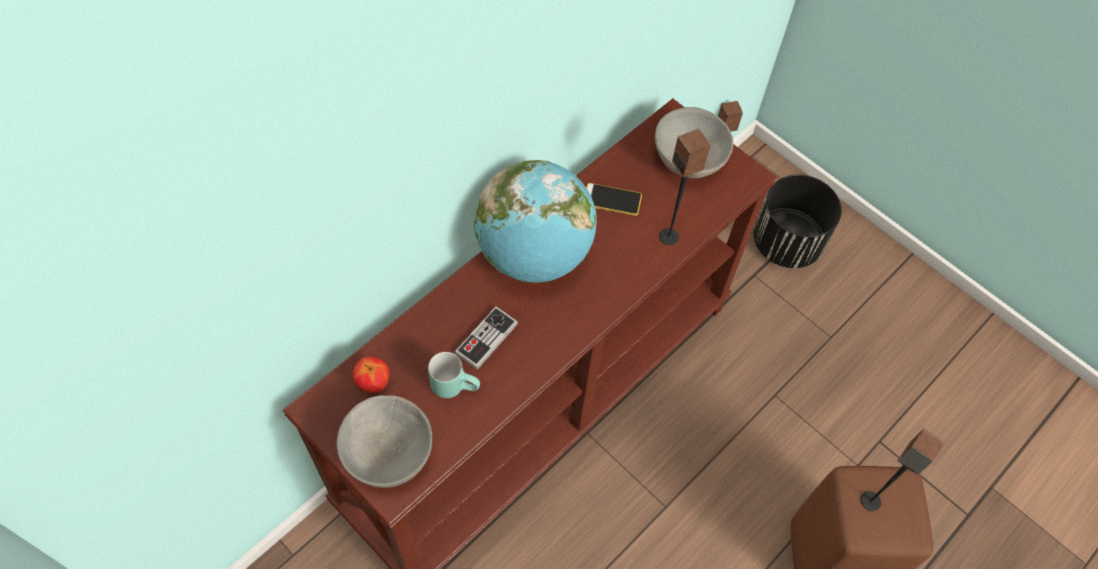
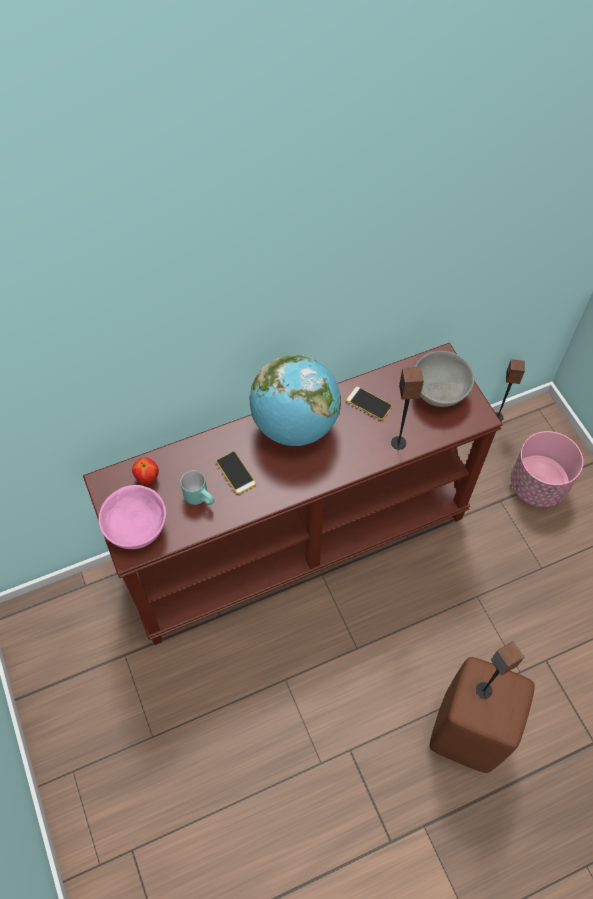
camera: 25 degrees right, 0 degrees up
grey bowl [337,395,432,488] -> pink bowl [98,485,167,549]
game controller [454,306,518,370] -> phone [216,451,256,494]
black planter [754,175,842,268] -> pink planter [510,431,583,507]

